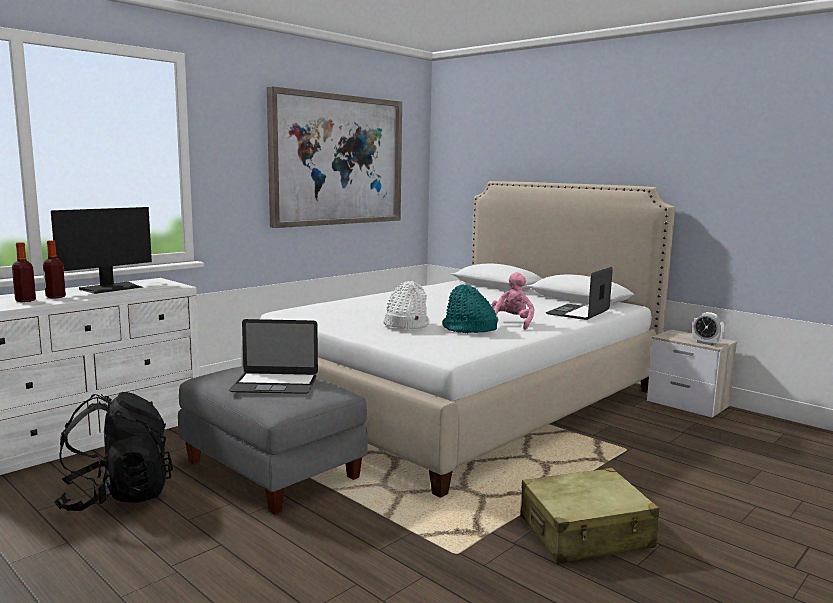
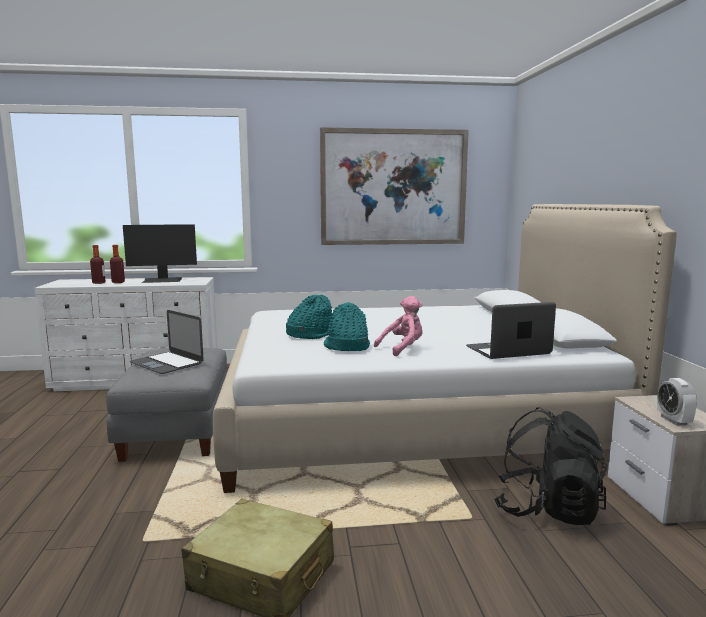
camera: 40 degrees right, 0 degrees up
black backpack [54,392,173,511] -> black backpack moved to [494,407,607,525]
white hat [383,281,430,329] -> turquoise hat [286,295,332,339]

